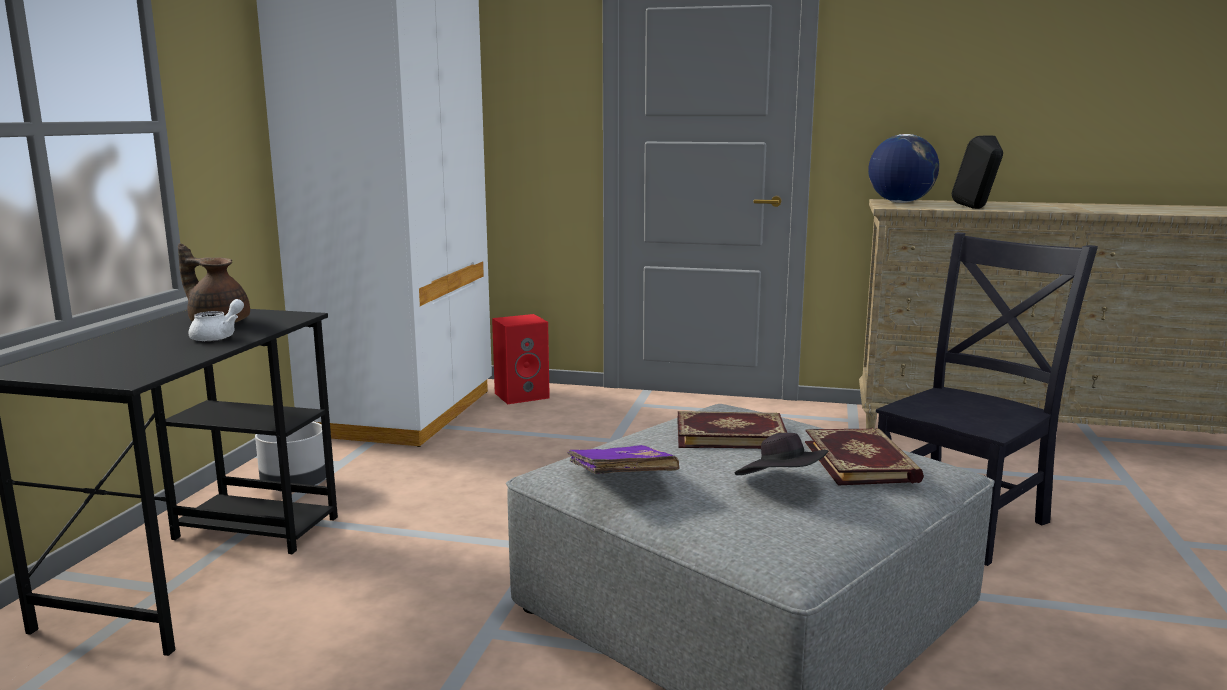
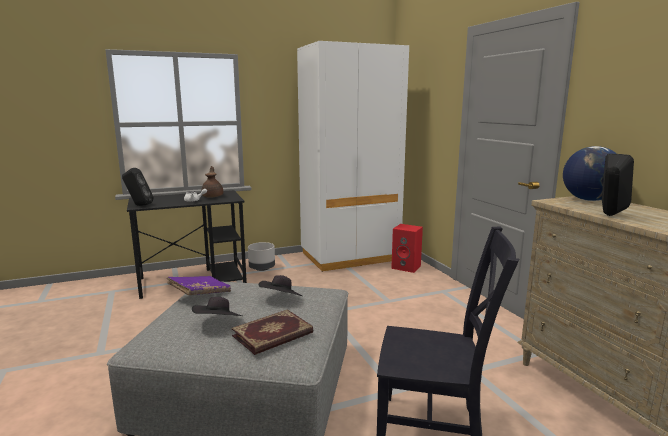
camera: 55 degrees right, 0 degrees up
book [678,411,787,449] -> black hat [259,275,302,296]
none -> black speaker [122,168,153,206]

